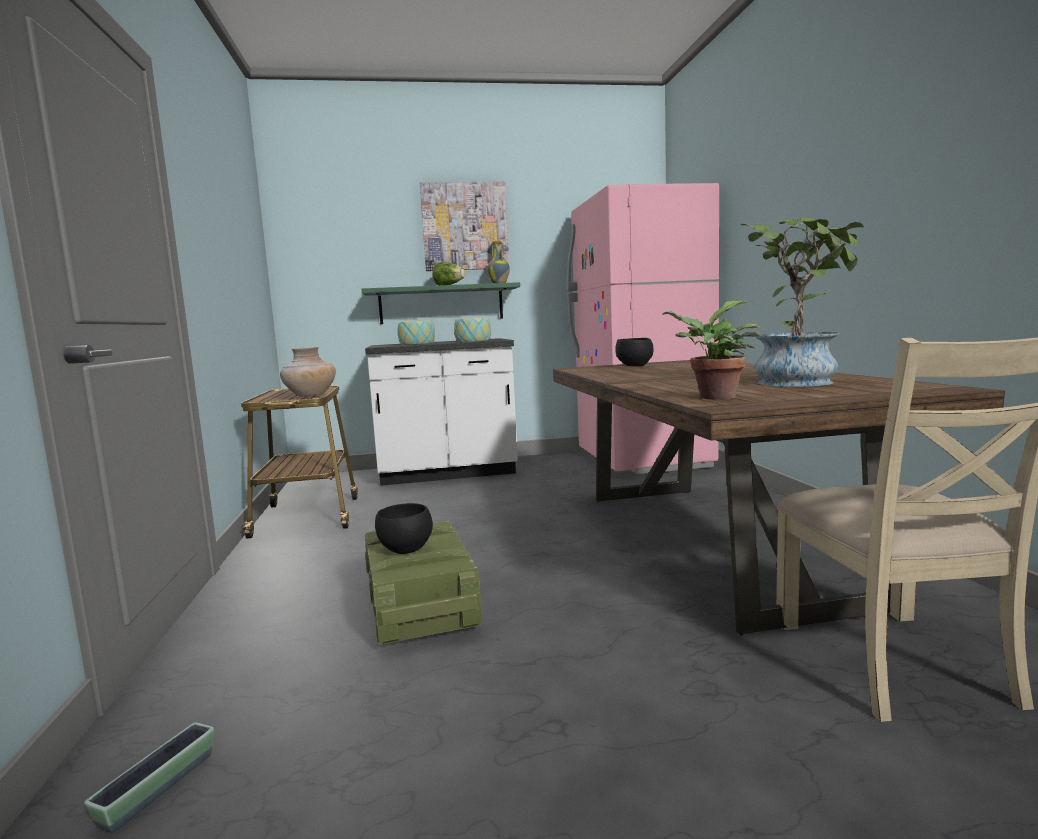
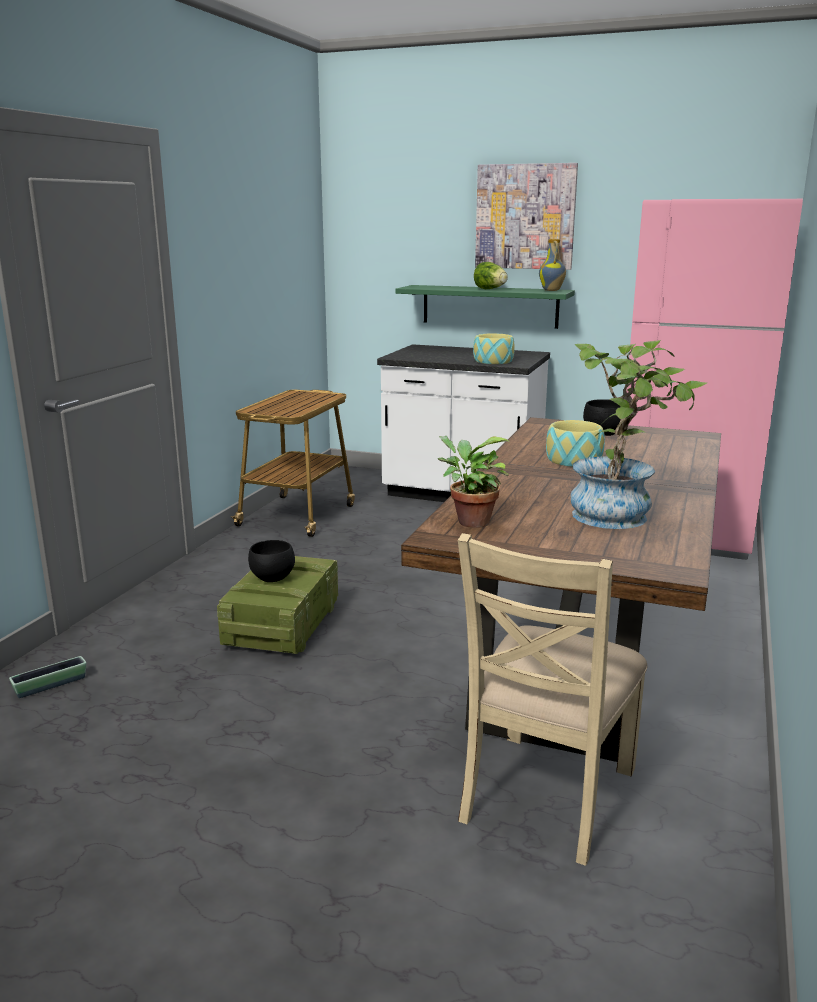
camera: 30 degrees right, 10 degrees up
beige vase [280,347,336,397] -> none
bowl [397,320,435,345] -> bowl moved to [546,420,605,467]

